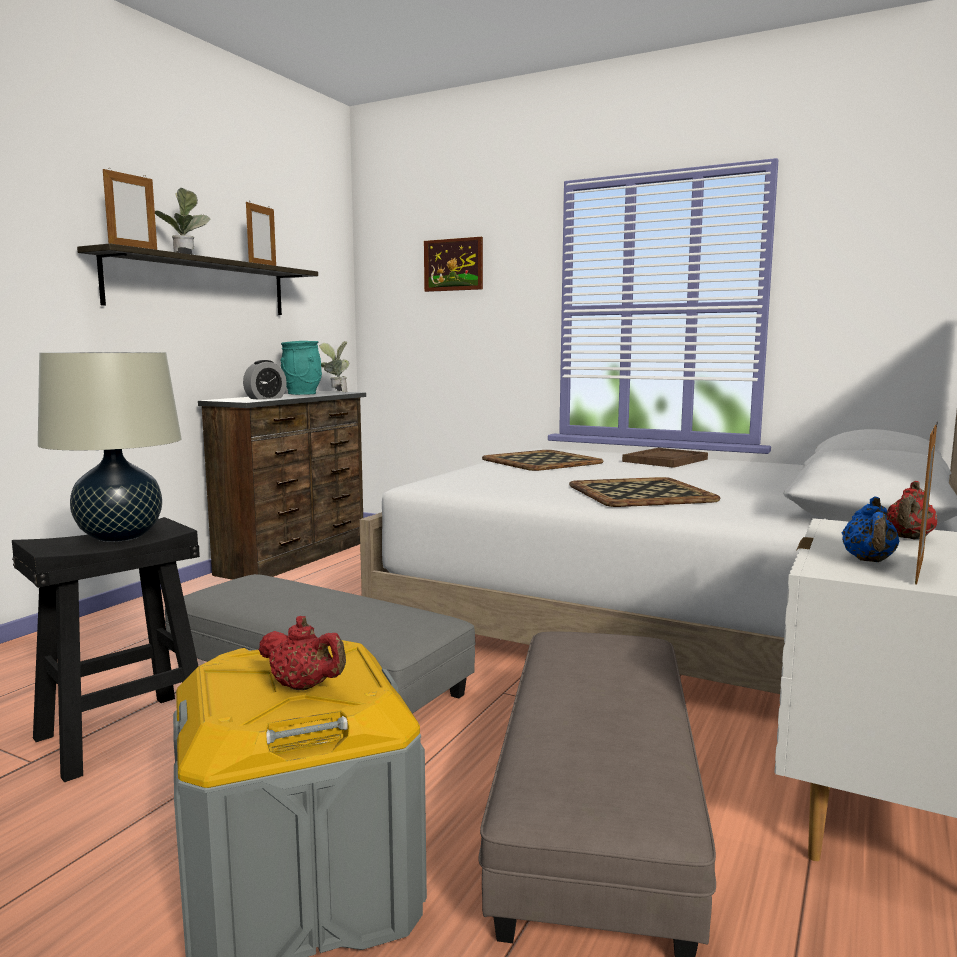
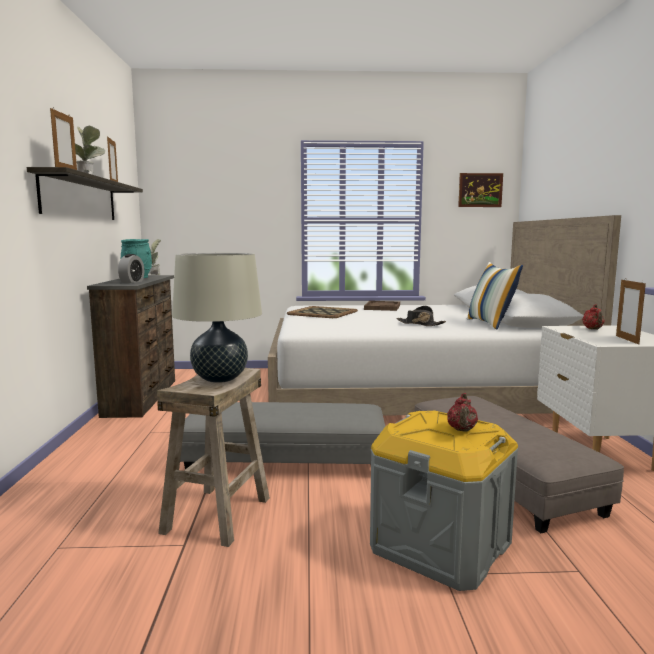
camera: 30 degrees left, 0 degrees up
black stool [12,517,200,782] -> beige stool [157,368,270,547]
red teapot [258,616,346,691] -> red teapot turned 105 degrees clockwise [447,393,478,432]
picture [424,237,483,292] -> picture moved to [458,173,503,207]
tray [569,477,720,507] -> black hat [396,306,446,326]
blue teapot [842,497,899,562] -> none
none -> pillow [467,262,523,329]

